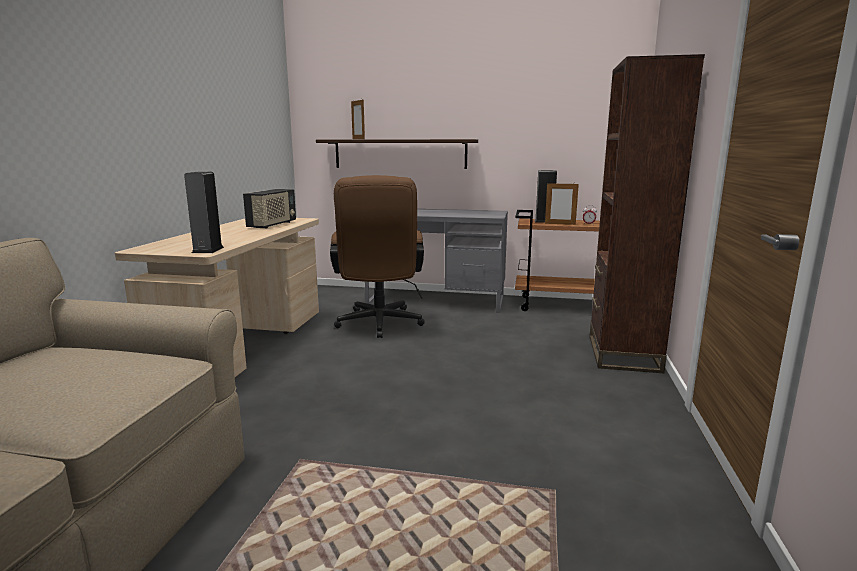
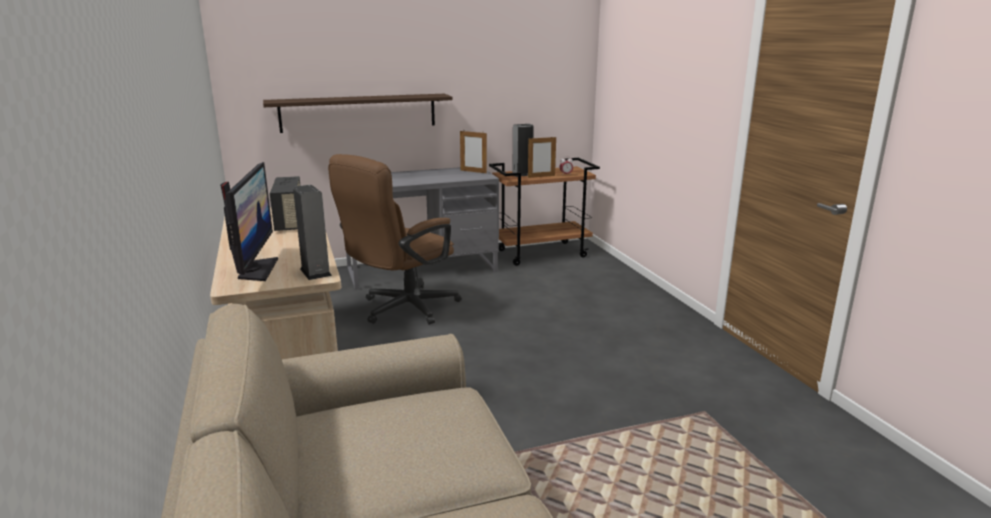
camera: 30 degrees left, 5 degrees up
brown office chair [330,175,425,338] -> brown office chair turned 75 degrees clockwise [328,154,462,325]
picture frame [351,99,365,139] -> picture frame moved to [460,131,487,173]
brown bookcase [589,54,705,373] -> none
none -> monitor [220,162,278,281]

